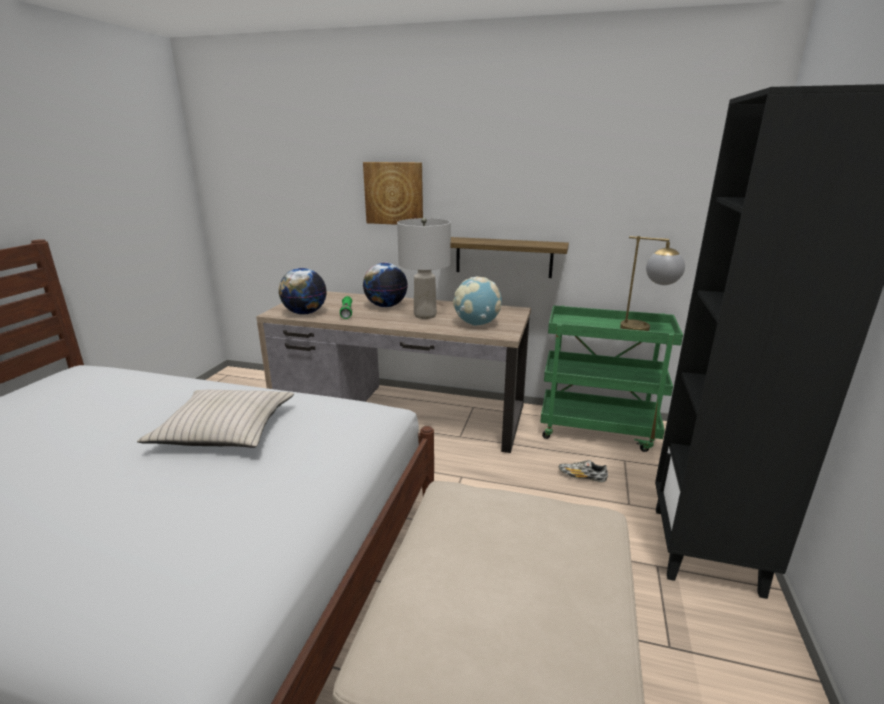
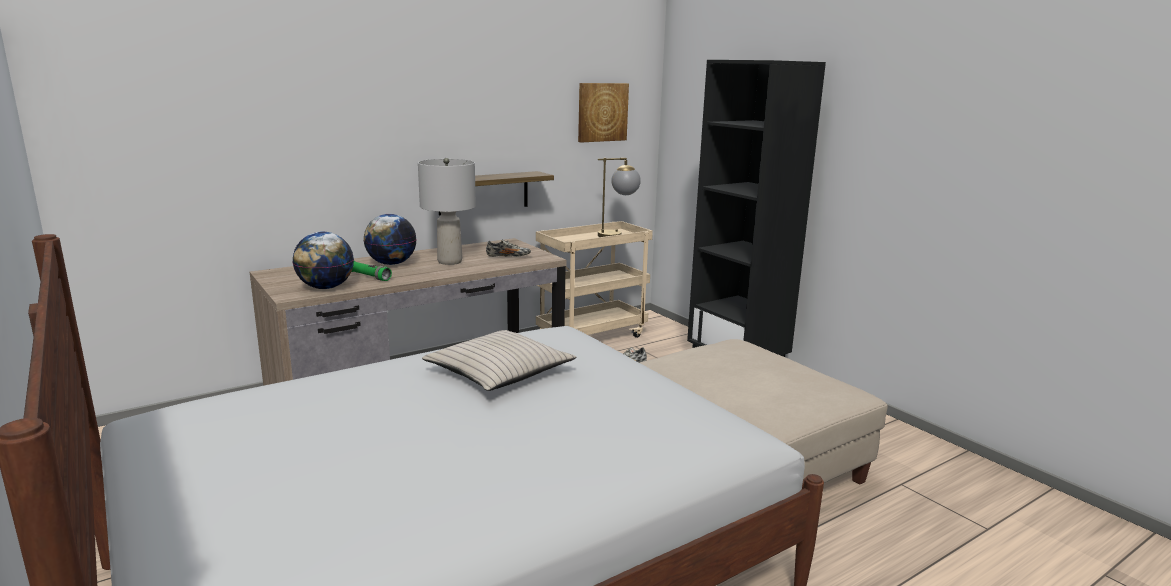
camera: 50 degrees left, 5 degrees down
picture [363,162,423,225] -> picture moved to [578,83,629,142]
globe [453,277,502,326] -> shoe [486,240,531,257]
green cart [540,305,683,452] -> beige cart [536,221,653,338]

